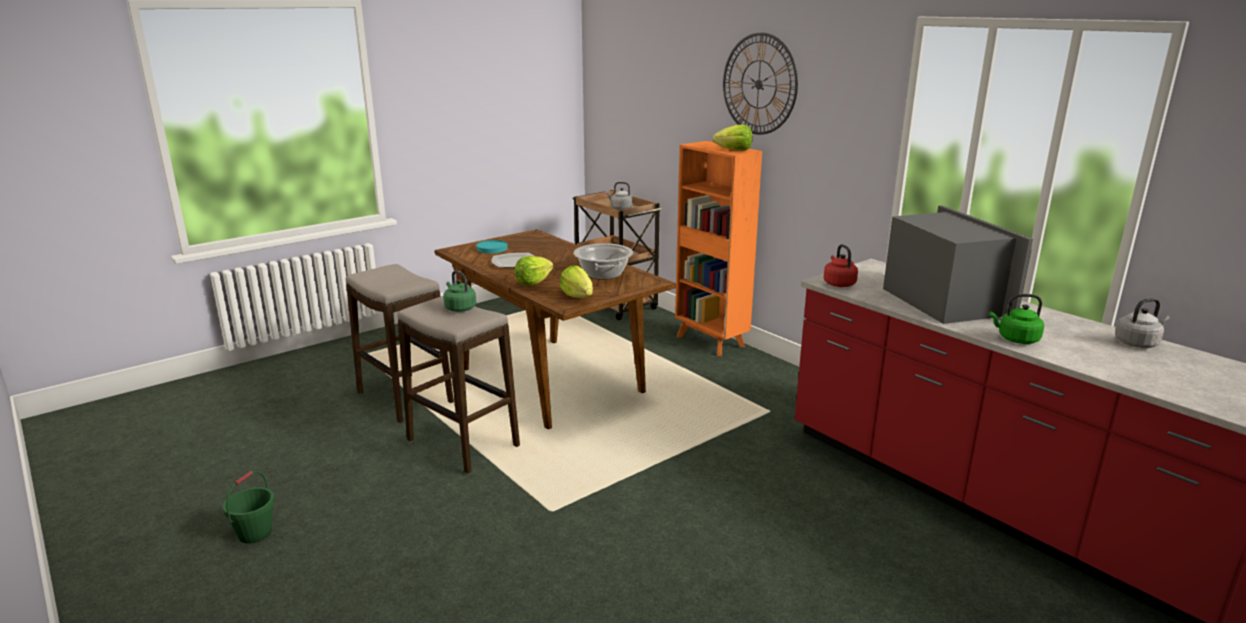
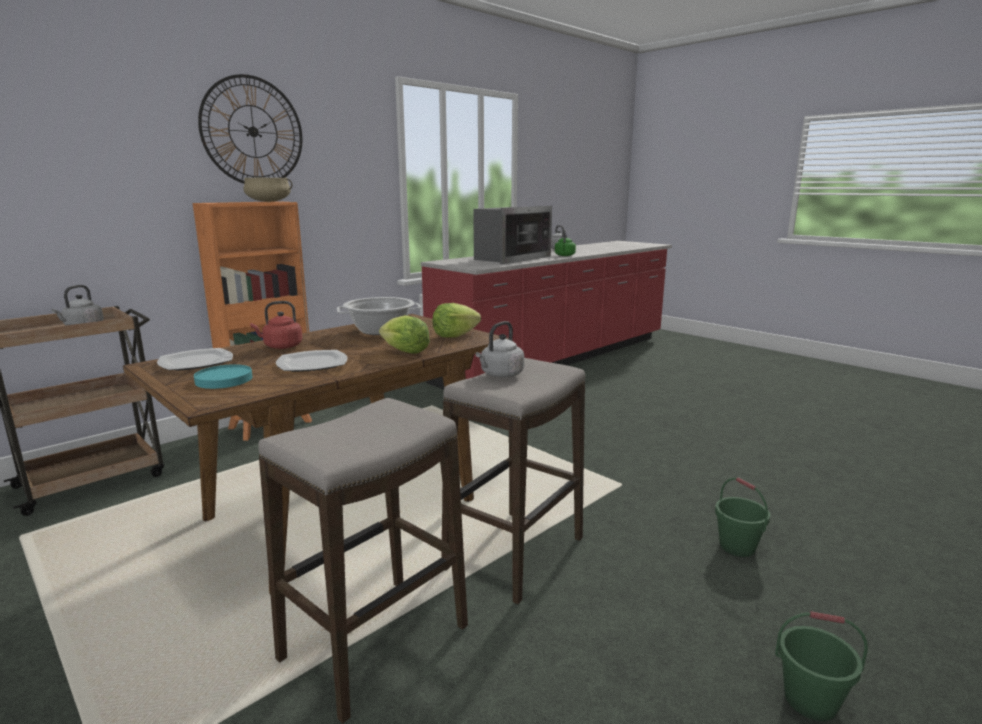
camera: 95 degrees left, 5 degrees down
green kettle [443,270,476,312] -> grey kettle [476,321,524,378]
lettuce [712,125,753,151] -> beige cooking pot [243,178,292,202]
red kettle [824,244,858,287] -> red kettle moved to [250,301,302,349]
microwave [883,205,1034,324] -> microwave turned 150 degrees clockwise [473,206,552,264]
none -> plate [157,348,233,371]
none -> green bucket [715,478,770,557]

